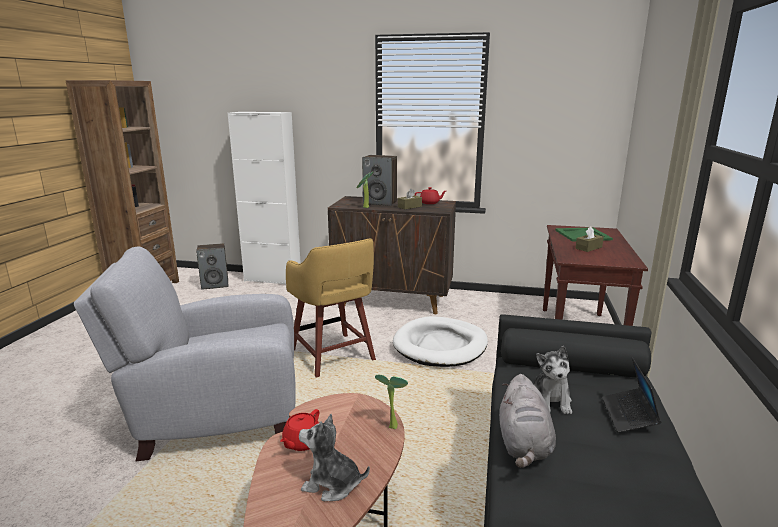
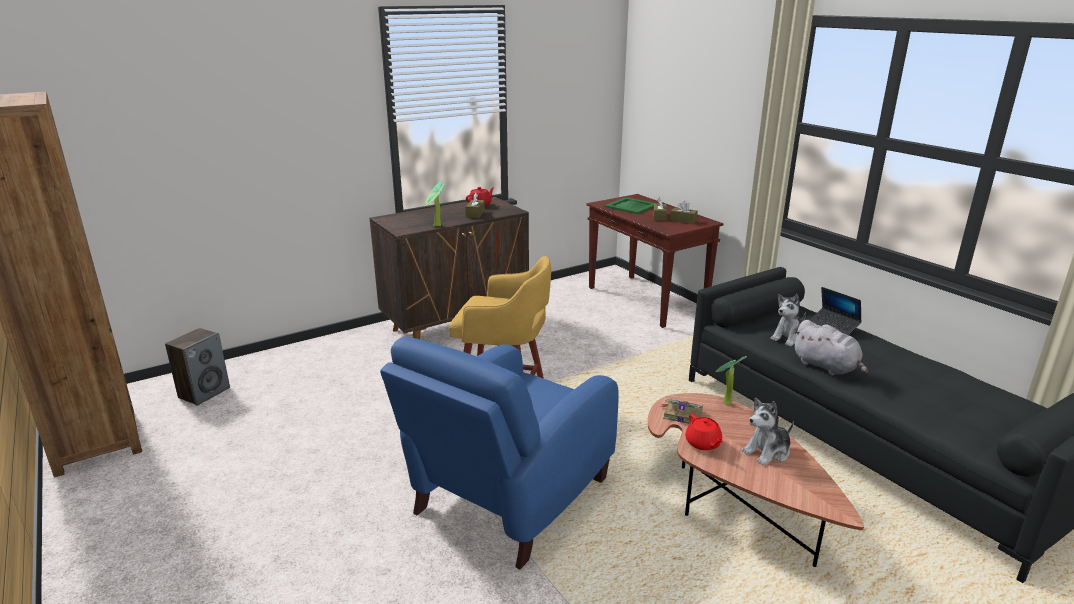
camera: 45 degrees left, 5 degrees up
grey armchair [74,247,296,461] -> blue armchair [380,337,619,569]
white cabinet [228,112,301,284] -> none
speaker [362,155,397,206] -> none
white dog bed [393,316,488,367] -> none
plush toy [534,346,572,414] -> plush toy turned 90 degrees clockwise [770,294,806,347]
none -> book [661,399,703,424]
none -> brown tissue box [670,201,698,224]

